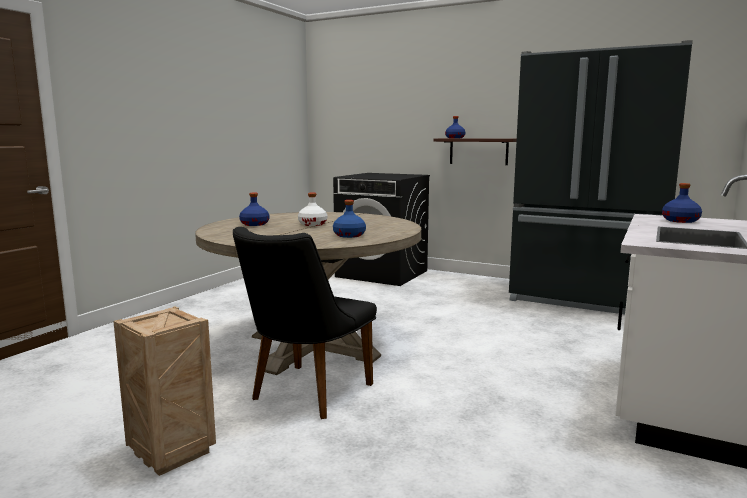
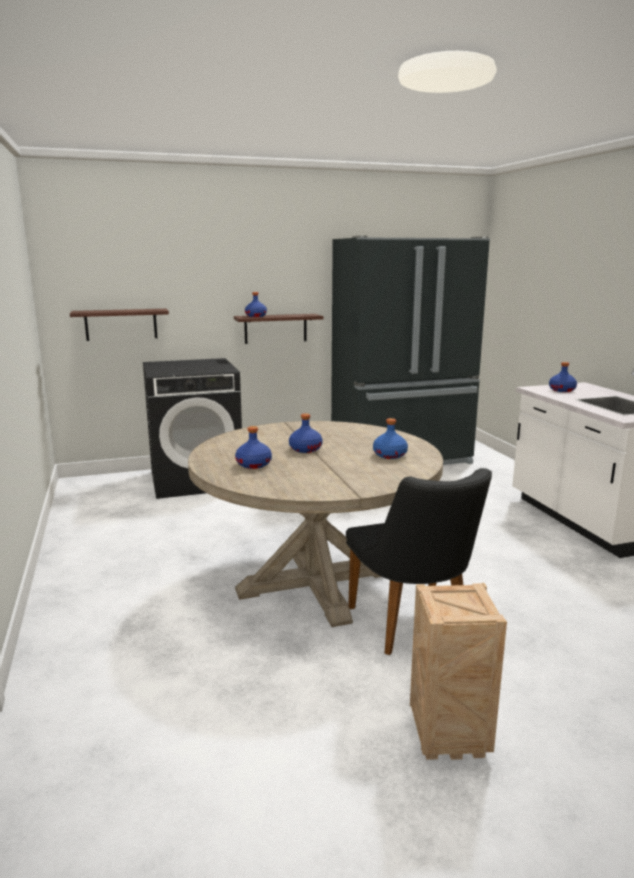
camera: 45 degrees left, 5 degrees up
white bottle [298,193,327,226] -> blue bottle [289,413,323,453]
none -> shelf [70,309,169,341]

